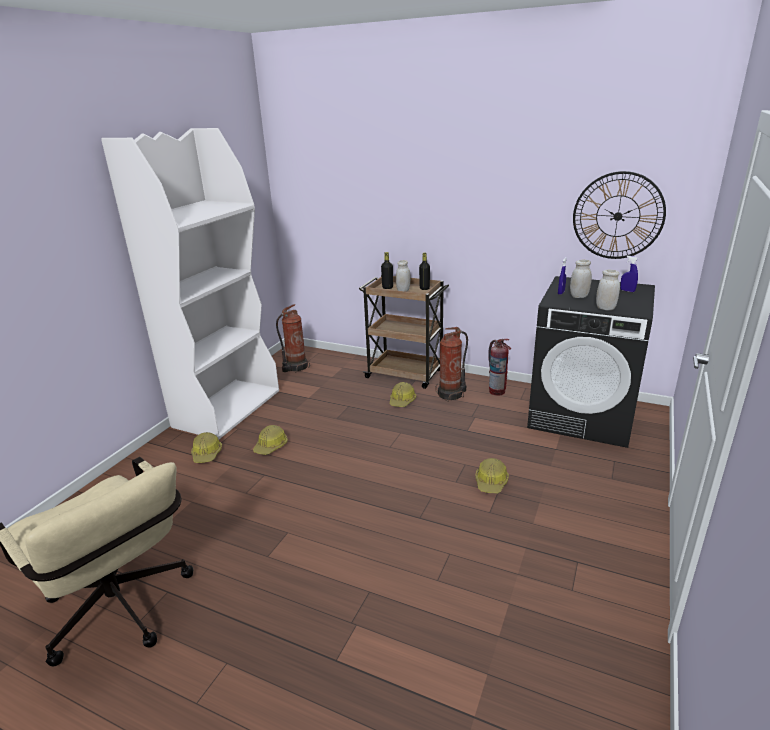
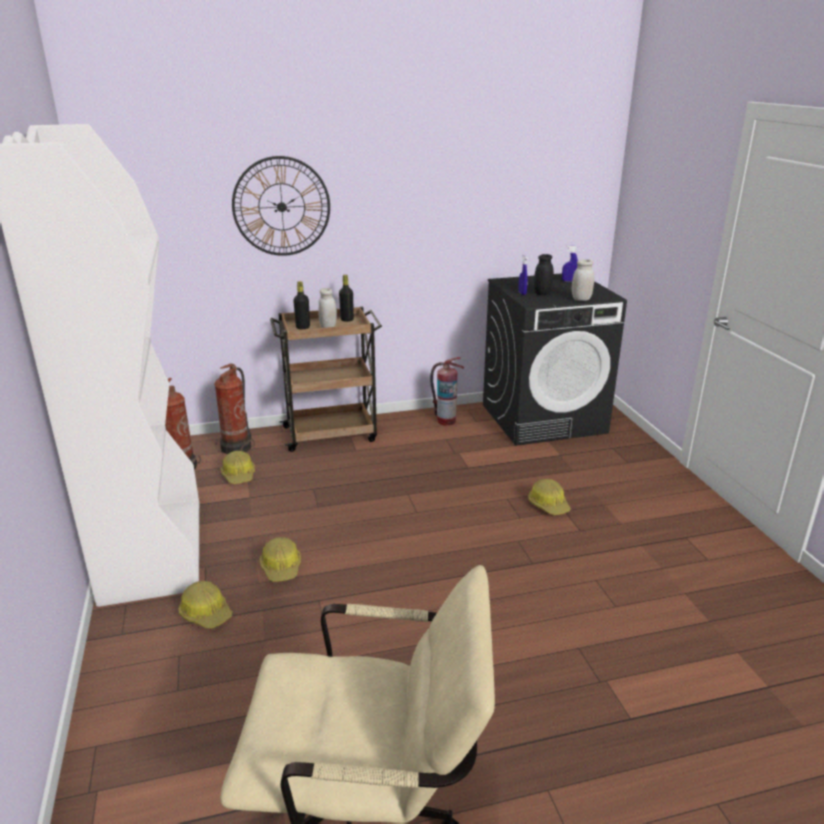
camera: 40 degrees left, 0 degrees up
hard hat [390,382,417,407] -> hard hat moved to [221,451,255,484]
fire extinguisher [435,327,468,402] -> fire extinguisher moved to [214,363,255,454]
white jar [570,259,592,298] -> black jar [534,254,554,295]
wall clock [573,171,666,259] -> wall clock moved to [232,156,330,256]

